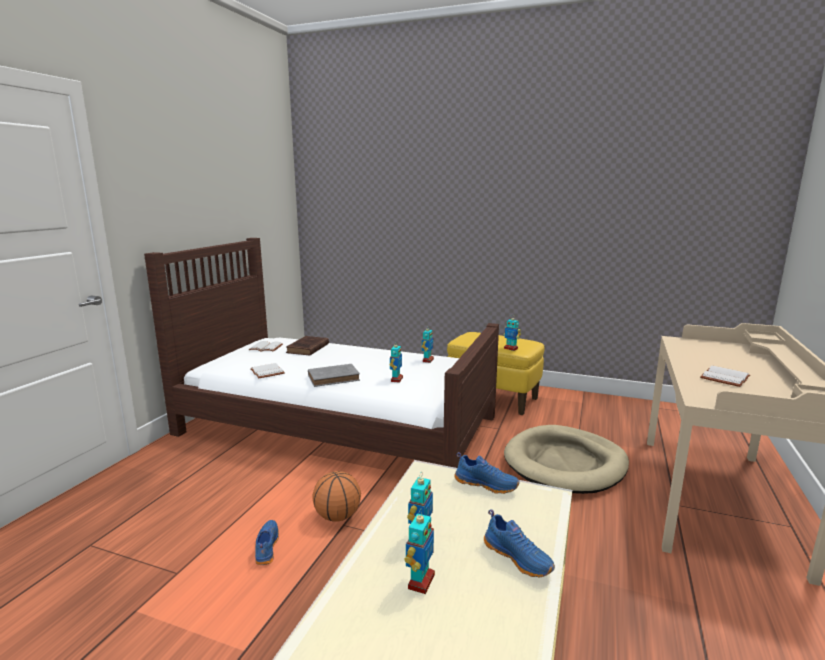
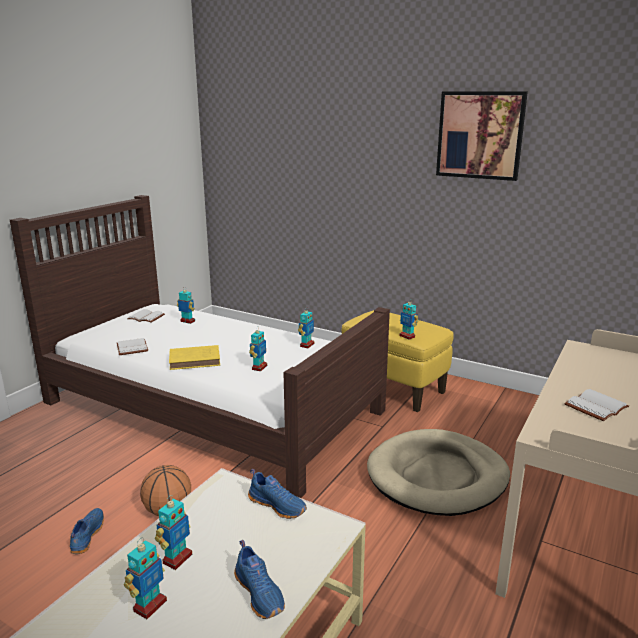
camera: 10 degrees right, 5 degrees up
brown book [286,336,329,356] -> toy robot [177,286,195,324]
grey book [308,364,360,387] -> yellow book [169,345,220,370]
none -> picture [436,92,528,181]

